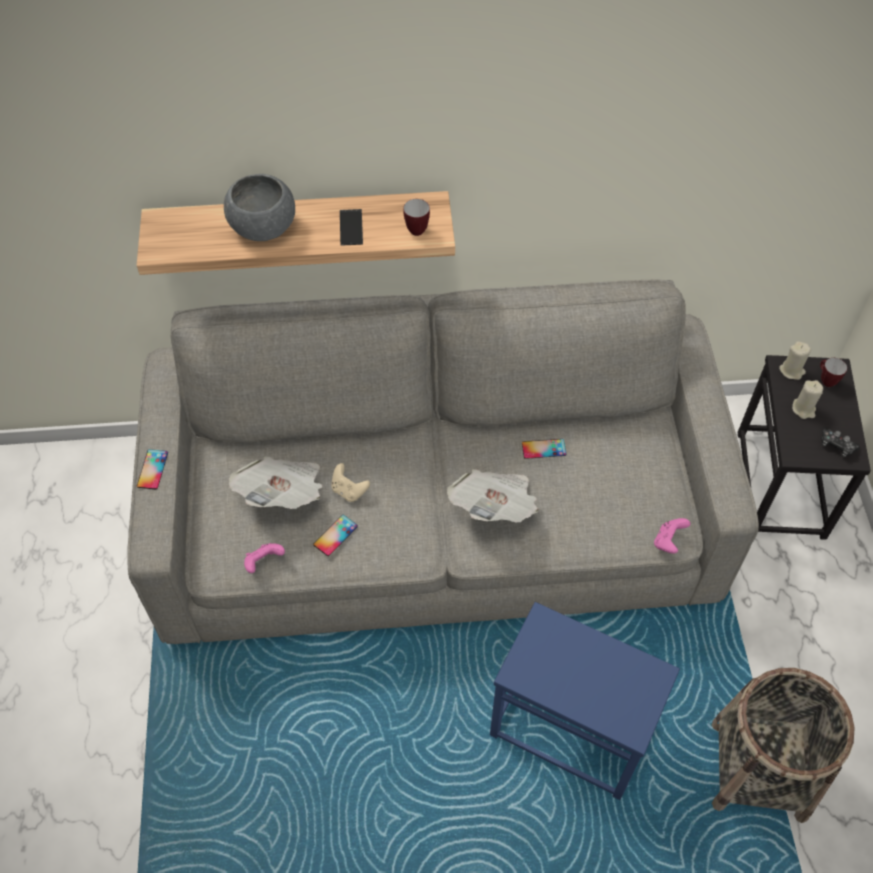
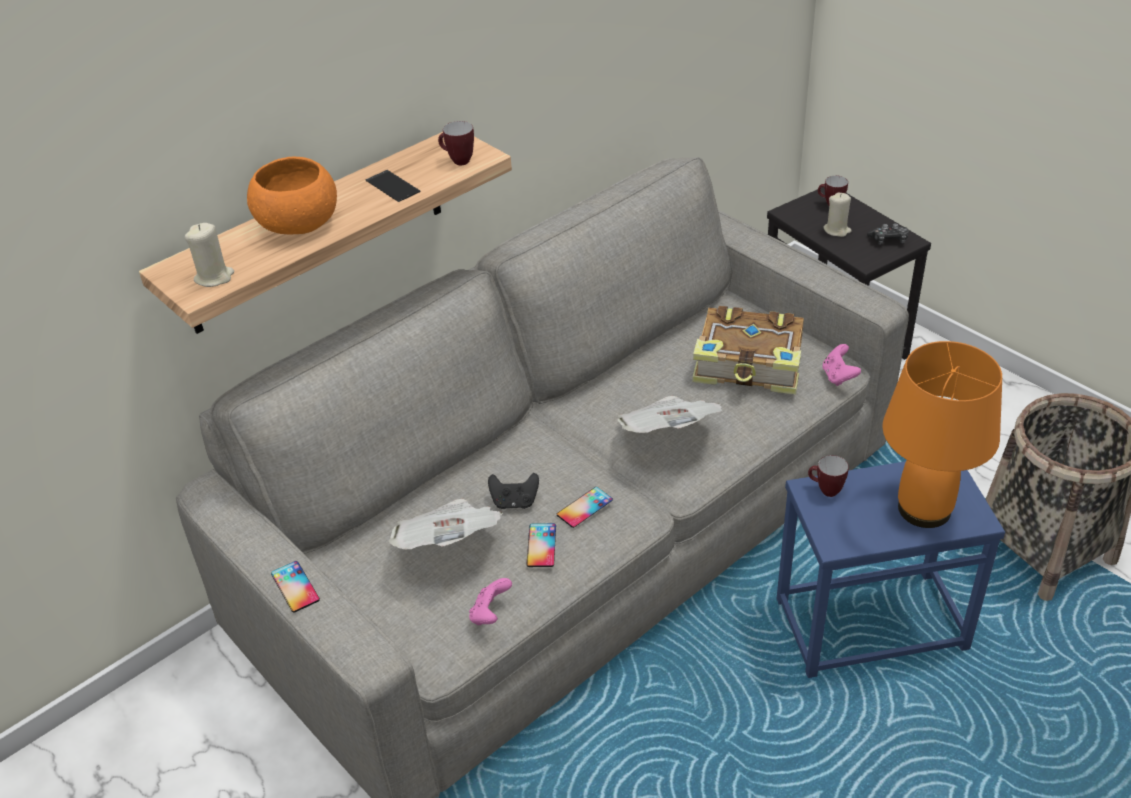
camera: 35 degrees left, 15 degrees down
grey bowl [224,174,295,241] -> orange bowl [247,157,337,234]
beige game controller [331,463,370,502] -> black game controller [488,473,539,509]
phone [522,439,566,459] -> phone moved to [557,487,613,528]
beige candle [779,341,811,380] -> beige candle moved to [185,223,234,287]
none -> book [693,306,804,394]
none -> mug [808,455,849,497]
none -> orange table lamp [882,341,1002,528]

